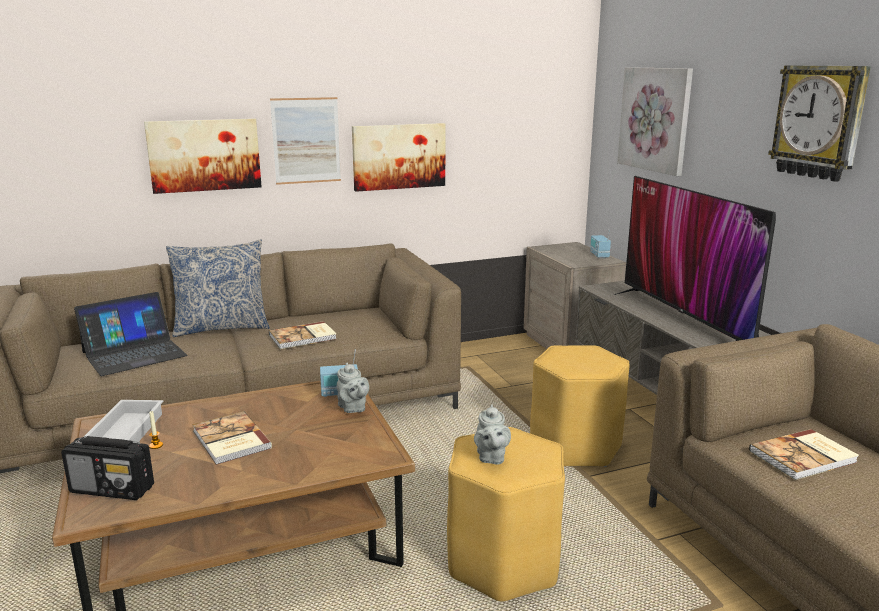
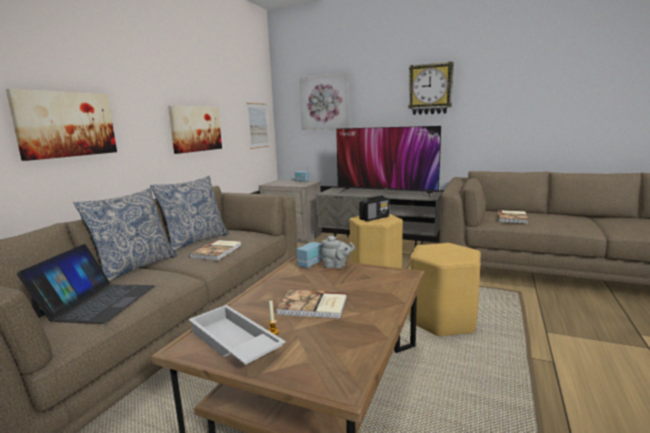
camera: 45 degrees left, 5 degrees down
radio [61,436,154,500] -> radio moved to [359,196,389,221]
picture [270,97,341,185] -> picture moved to [247,103,270,149]
grey teapot [474,404,511,465] -> none
none -> pillow [150,176,229,251]

